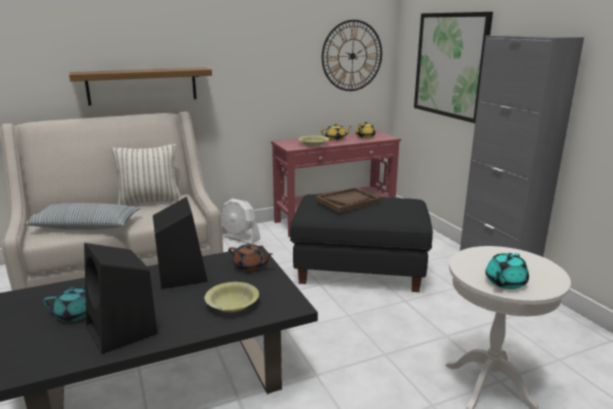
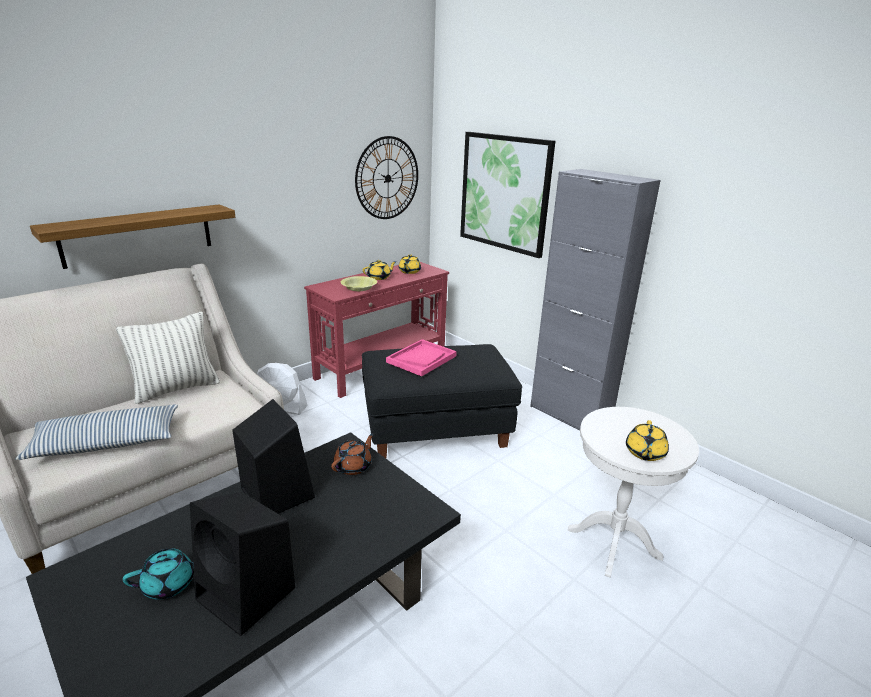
camera: 20 degrees left, 5 degrees up
yellow bowl [205,282,259,312] -> none
brown teapot [228,244,273,272] -> brown teapot turned 60 degrees counterclockwise [331,433,374,475]
brown tray [316,187,380,213] -> pink tray [386,339,457,377]
turquoise teapot [485,253,529,289] -> yellow teapot [626,420,669,461]

